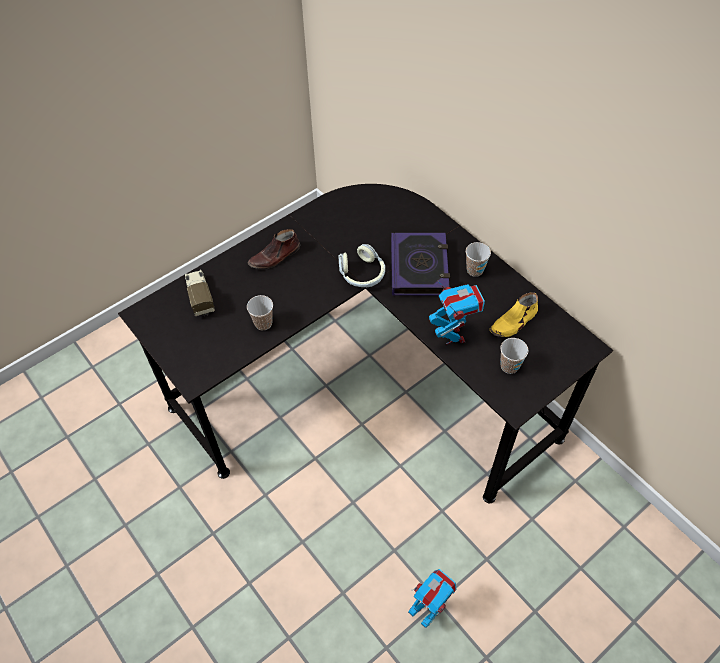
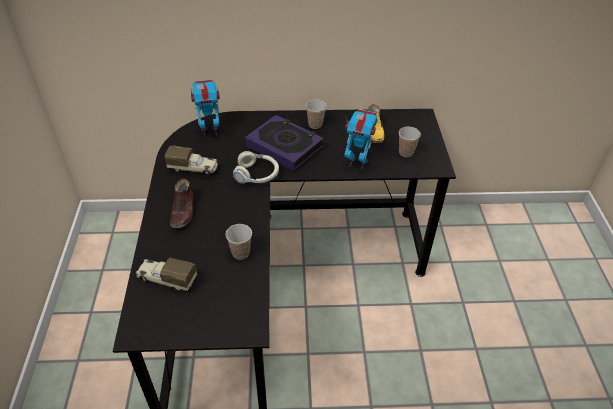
camera: 55 degrees left, 10 degrees down
toy robot [408,569,456,628] -> toy robot moved to [191,80,220,136]
none -> toy truck [165,146,218,176]

